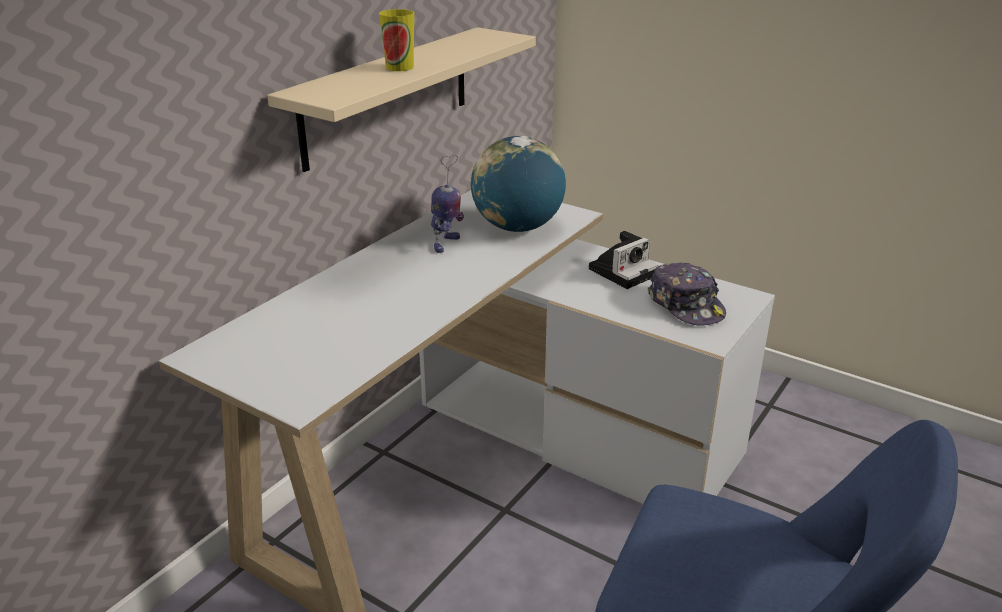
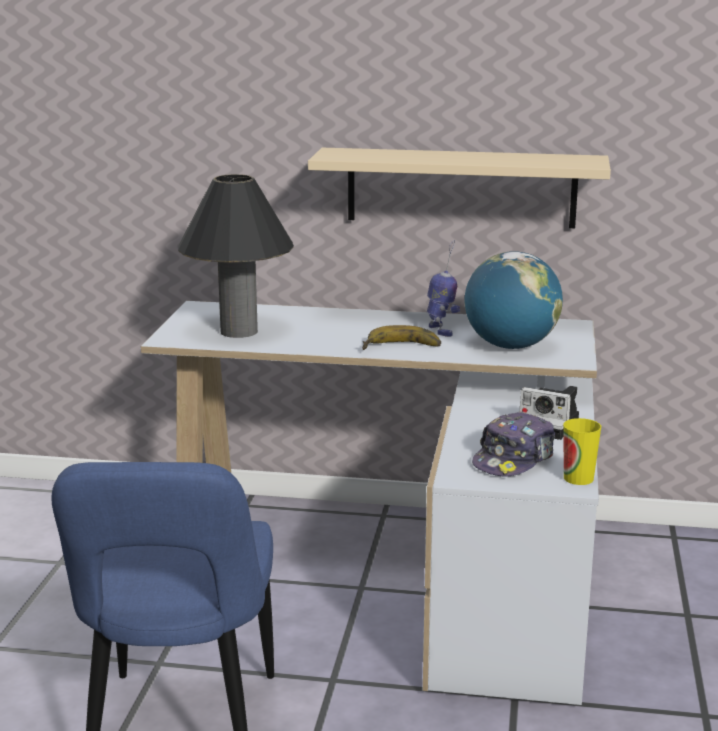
camera: 65 degrees right, 10 degrees down
cup [379,9,414,71] -> cup moved to [563,418,601,485]
toy robot [431,154,464,253] -> toy robot turned 105 degrees counterclockwise [427,240,460,337]
none -> black table lamp [178,174,294,338]
none -> banana [362,325,441,350]

